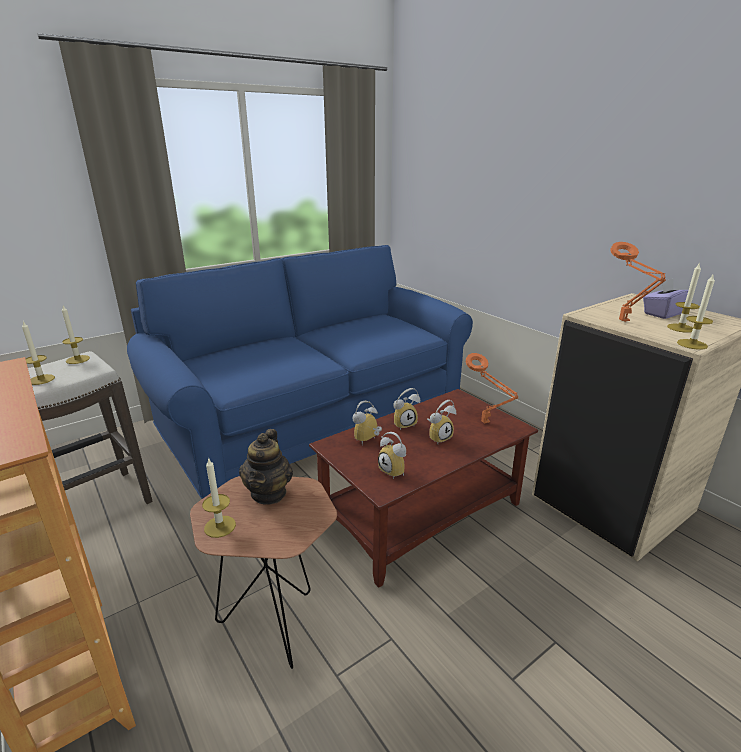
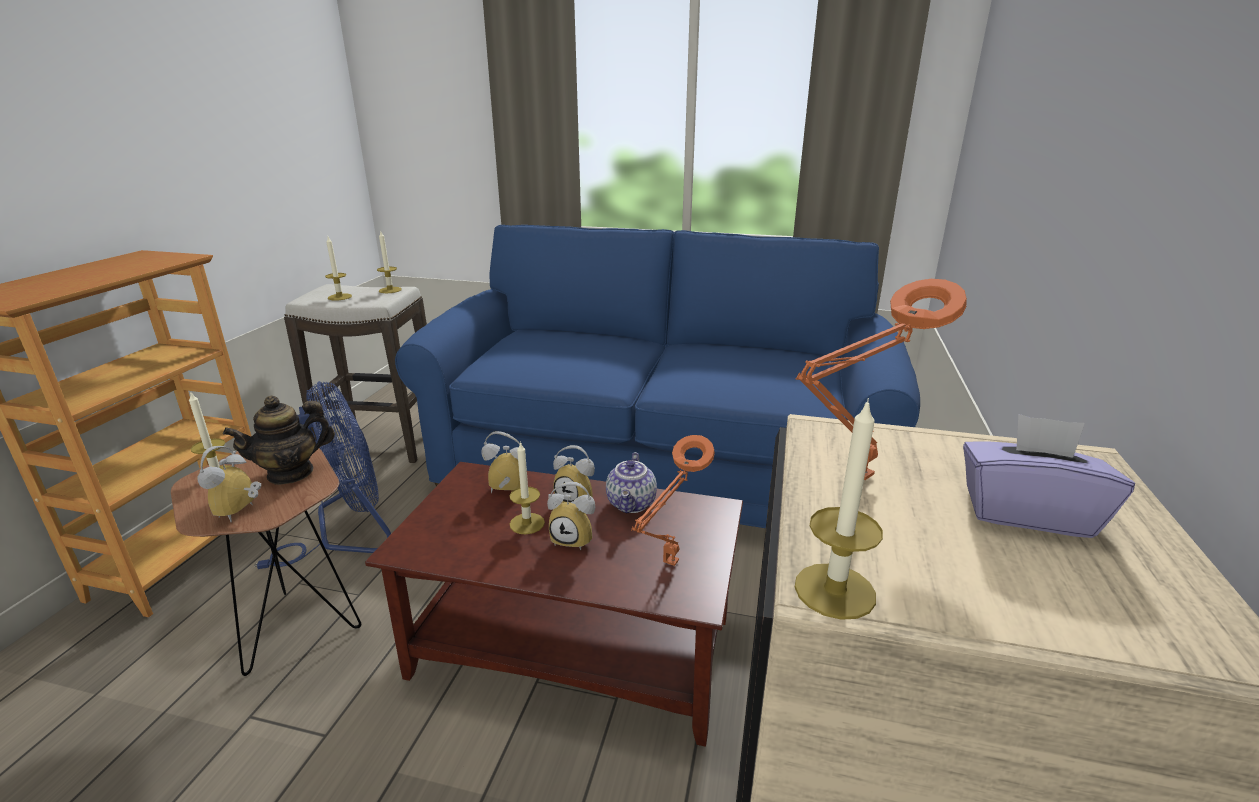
camera: 50 degrees right, 0 degrees up
alarm clock [378,432,406,479] -> alarm clock moved to [197,446,261,522]
candle [667,262,701,333] -> candle moved to [510,441,545,534]
none -> blue fan [254,381,391,569]
none -> teapot [606,452,657,514]

